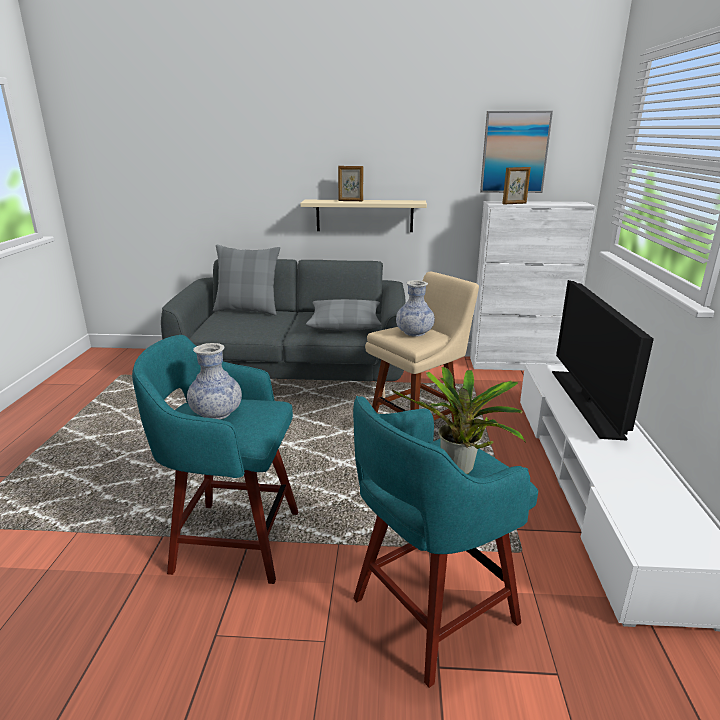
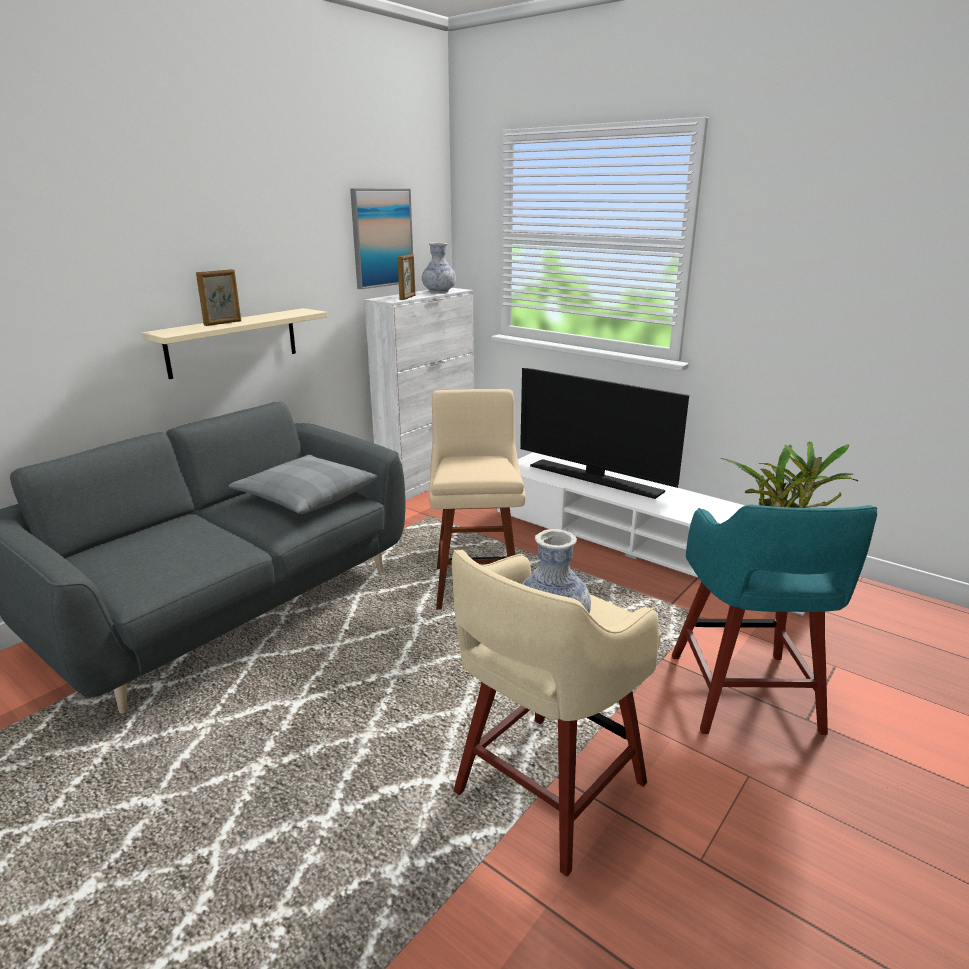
camera: 55 degrees left, 0 degrees up
turquoise stool [132,335,298,584] -> beige stool [452,550,661,876]
grey pillow [213,245,280,315] -> none
vase [396,280,435,337] -> vase moved to [422,243,456,293]

